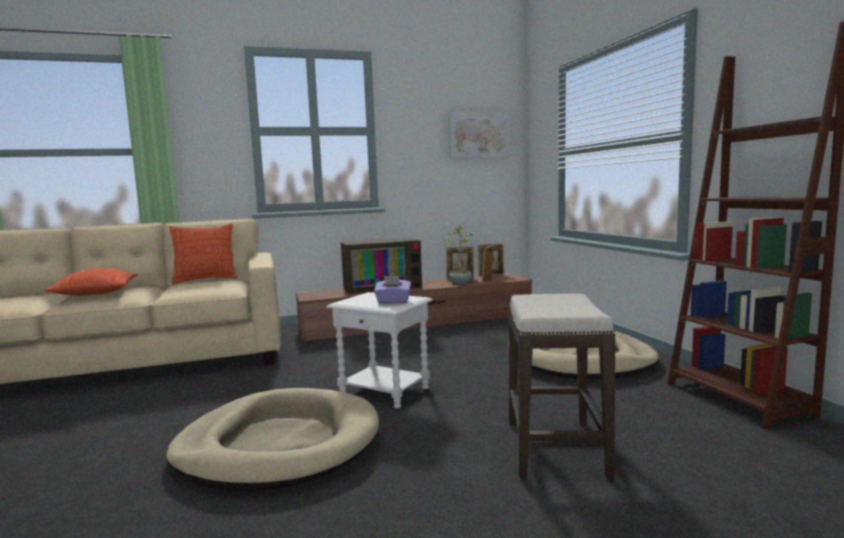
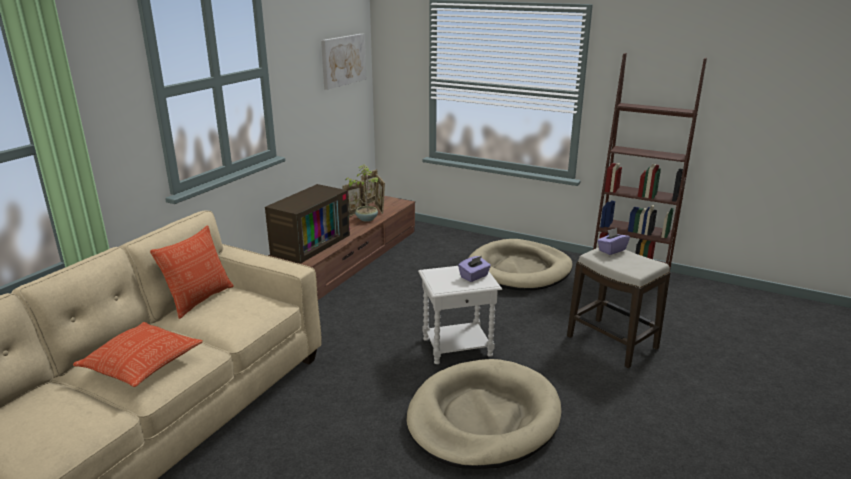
camera: 45 degrees left, 15 degrees up
none -> purple tissue box [597,228,630,255]

